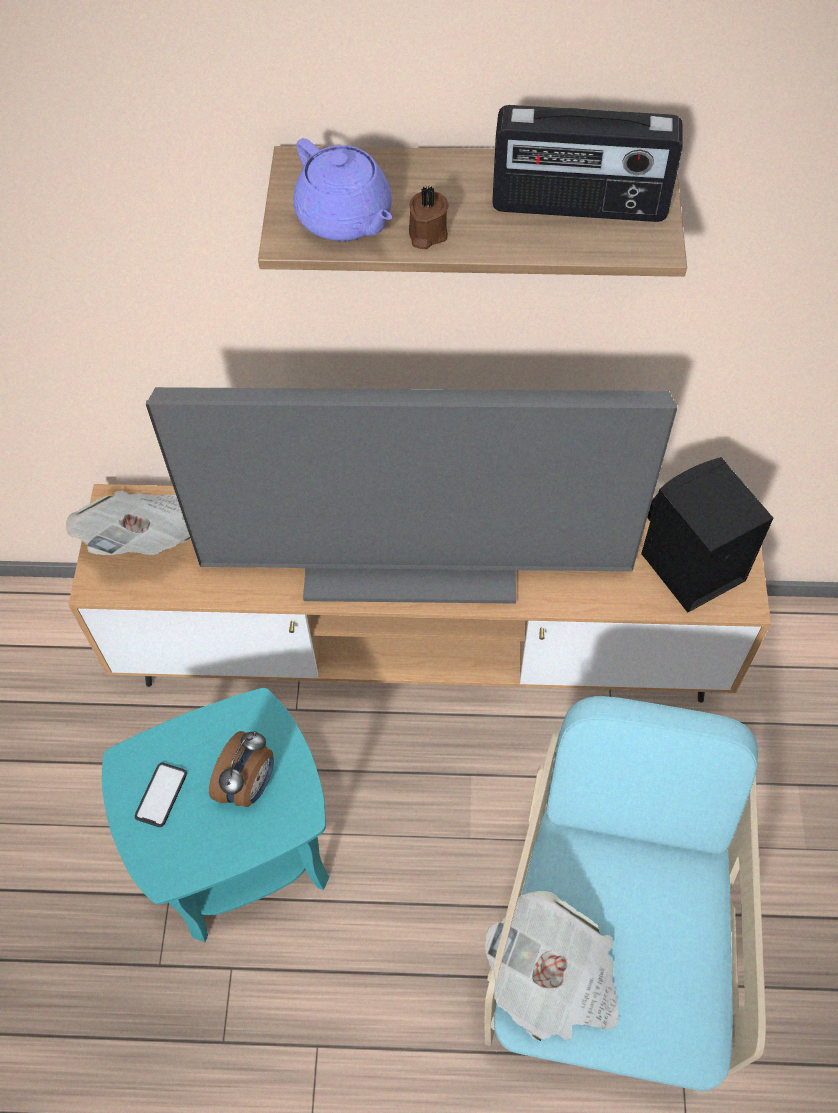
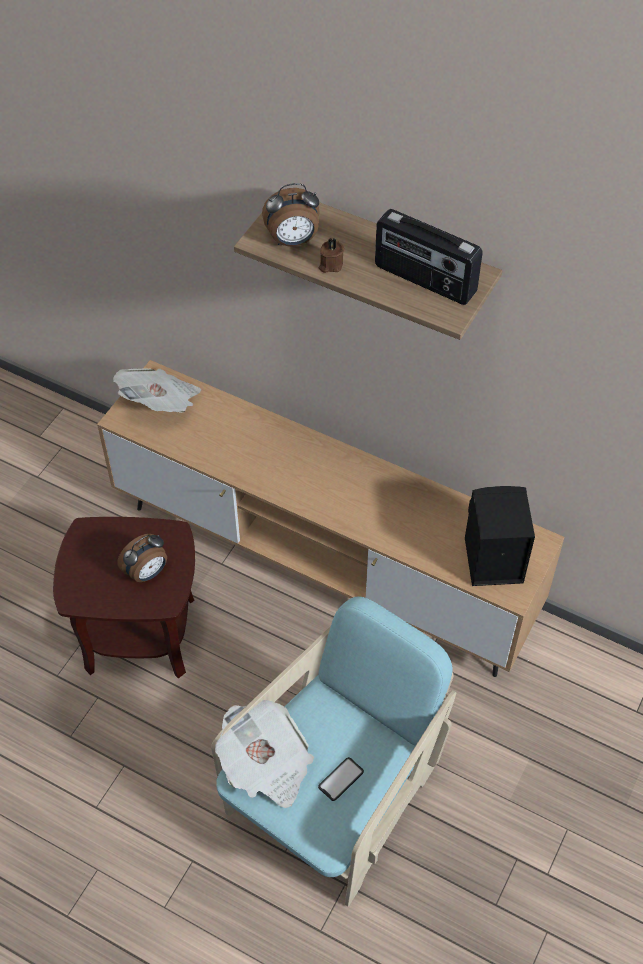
camera: 25 degrees right, 5 degrees down
turquoise side table [102,688,329,942] -> brown side table [53,517,195,678]
phone [135,763,187,827] -> phone moved to [318,757,364,801]
television [146,387,677,604] -> none
purple teapot [293,138,392,241] -> alarm clock [262,183,320,246]

